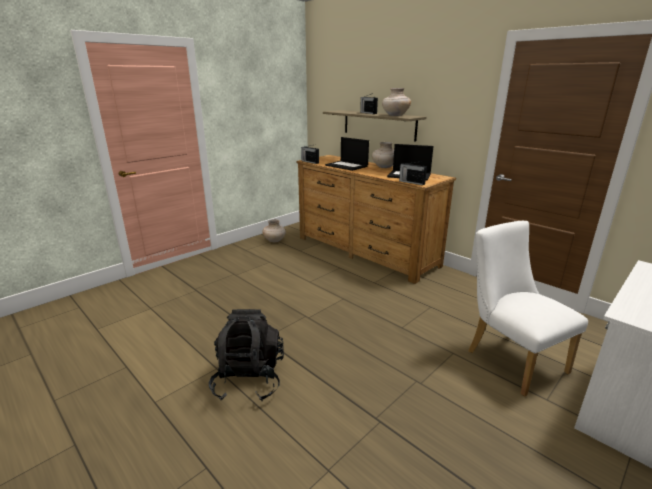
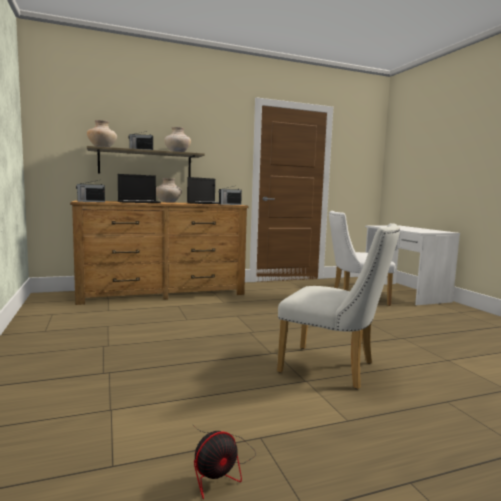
camera: 65 degrees left, 15 degrees down
black backpack [209,309,284,401] -> white chair [277,223,400,389]
beige vase [262,219,286,242] -> beige vase moved to [87,120,117,147]
none -> fan [192,424,256,499]

